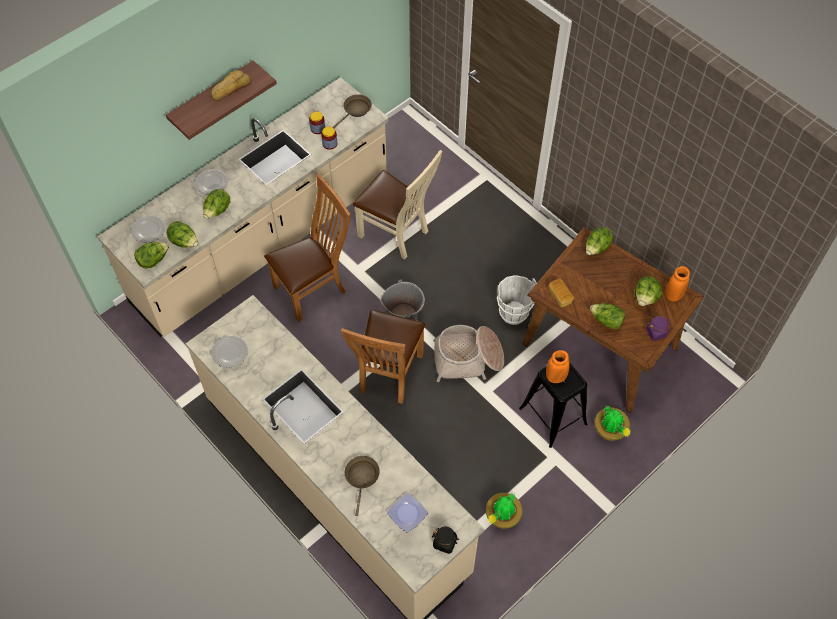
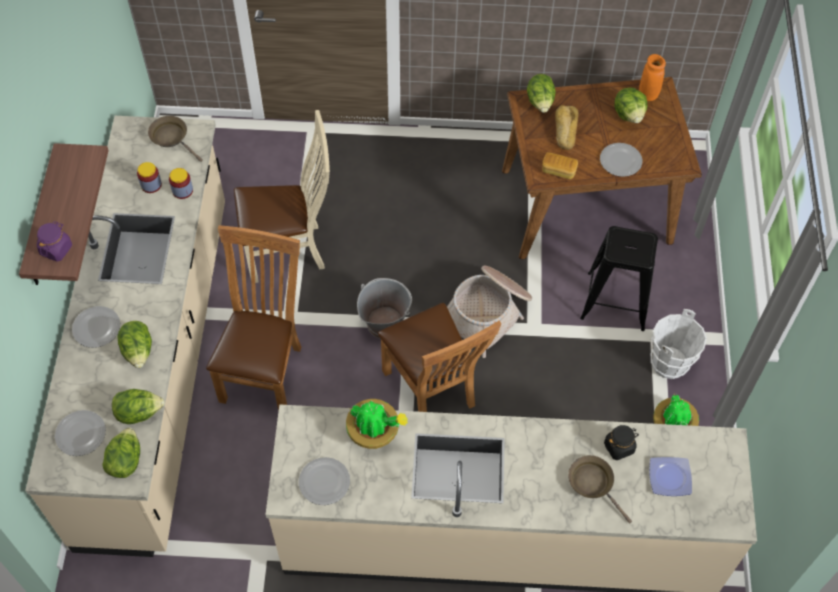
camera: 45 degrees left, 0 degrees up
bread [211,70,251,101] -> bread moved to [555,105,579,150]
brown frying pan [333,94,372,128] -> brown frying pan turned 45 degrees counterclockwise [148,116,203,162]
black jar [432,526,459,554] -> black jar moved to [604,425,639,460]
white bucket [497,275,537,325] -> white bucket moved to [651,309,707,379]
orange vase [546,350,570,383] -> none
lettuce [590,303,625,330] -> plate [600,143,642,177]
potted plant [594,406,631,441] -> potted plant moved to [346,399,408,449]
purple jar [646,316,671,341] -> purple jar moved to [37,221,72,262]

